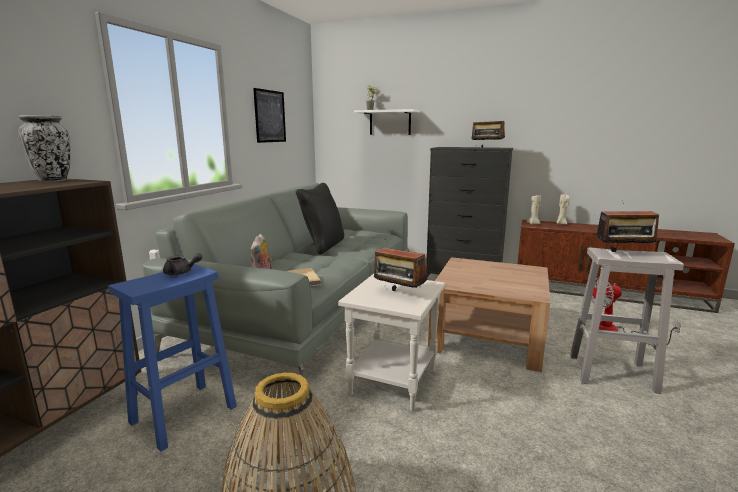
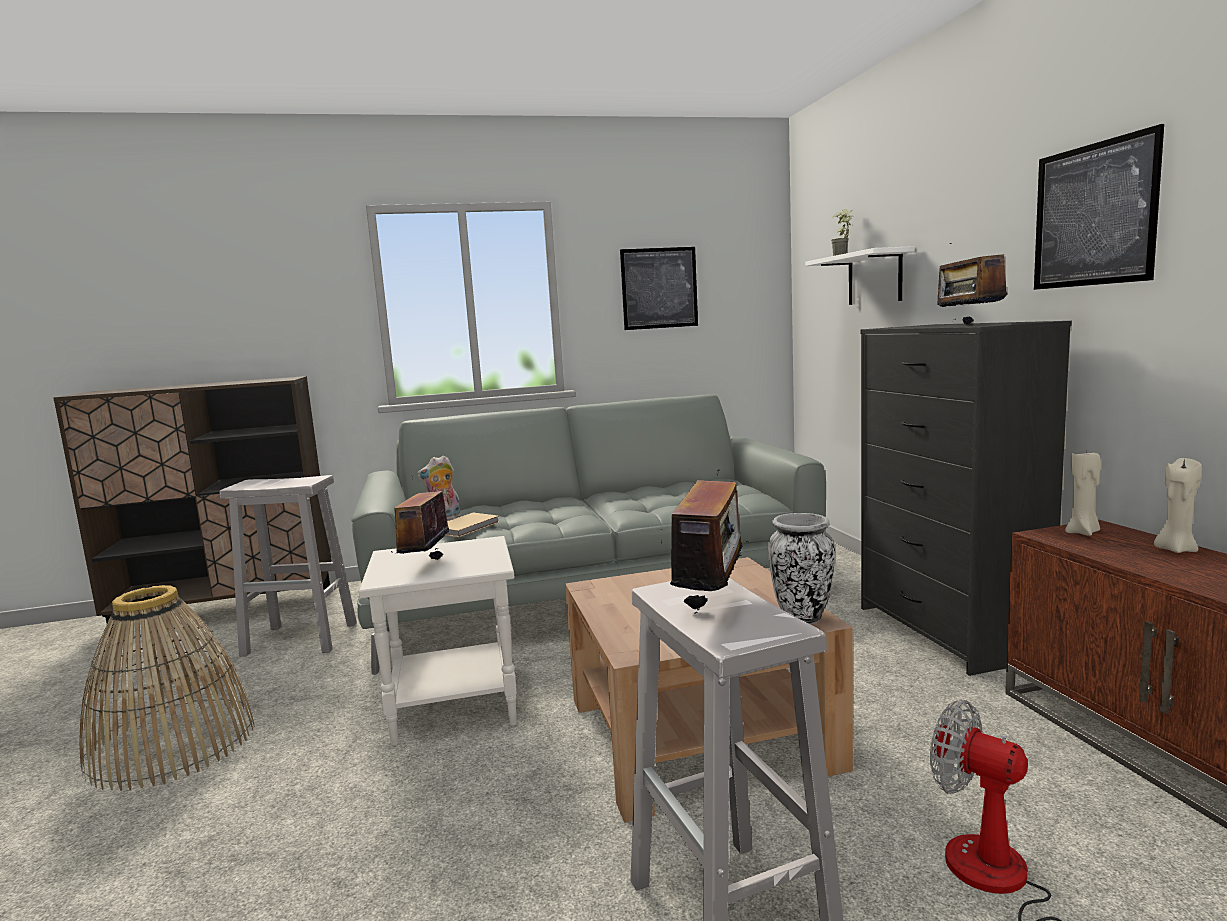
camera: 55 degrees right, 5 degrees down
vase [18,115,70,182] -> vase moved to [768,513,835,624]
blue stool [108,264,237,452] -> white stool [219,475,357,657]
grey teapot [163,253,202,275] -> none
black pillow [296,183,344,255] -> none
radio [597,201,660,252] -> radio turned 135 degrees counterclockwise [660,469,767,614]
none -> picture [1034,124,1164,290]

